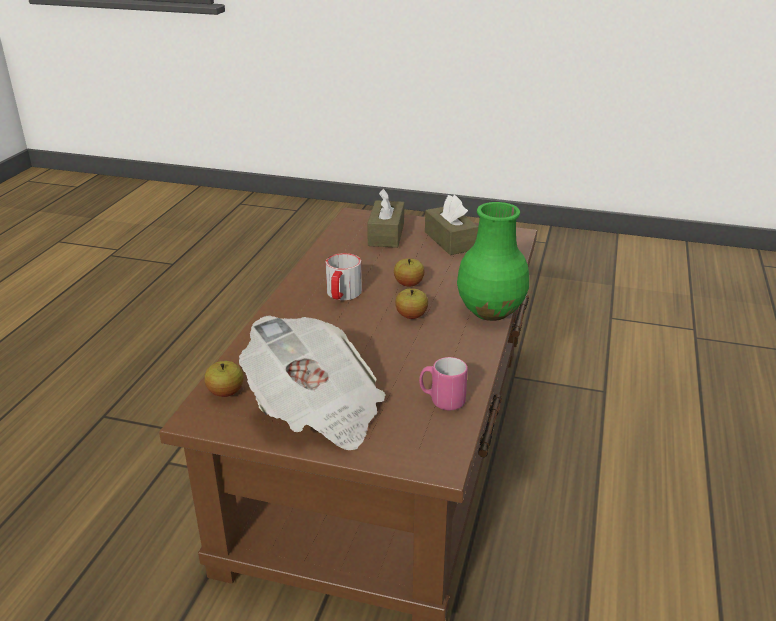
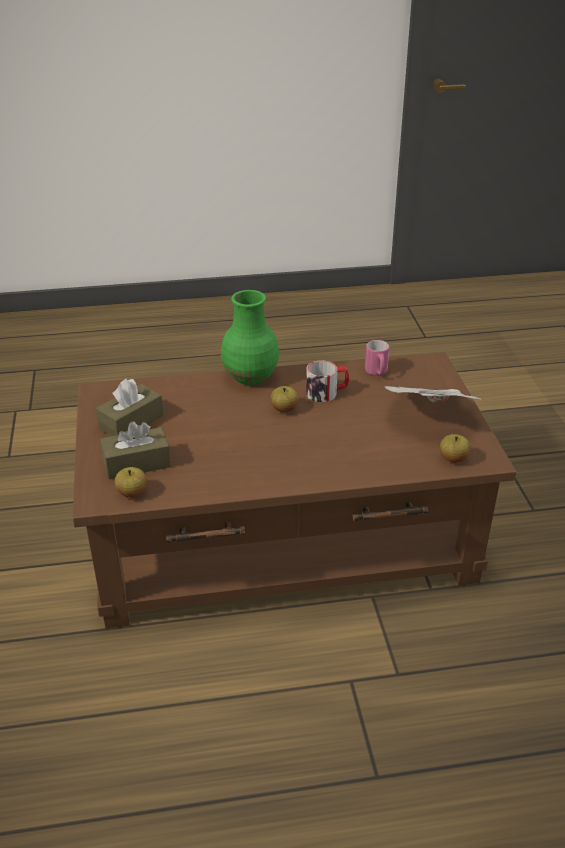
camera: 115 degrees left, 5 degrees up
mug [326,253,362,300] -> mug moved to [306,360,349,402]
apple [394,258,425,287] -> apple moved to [115,467,147,497]

